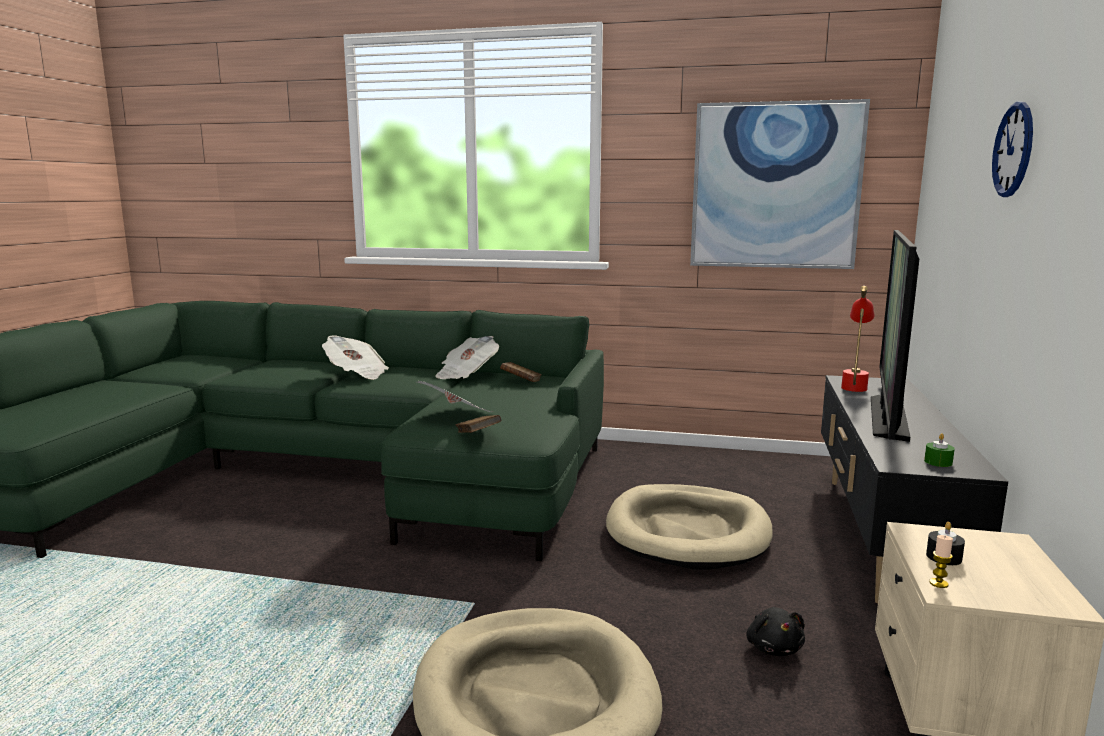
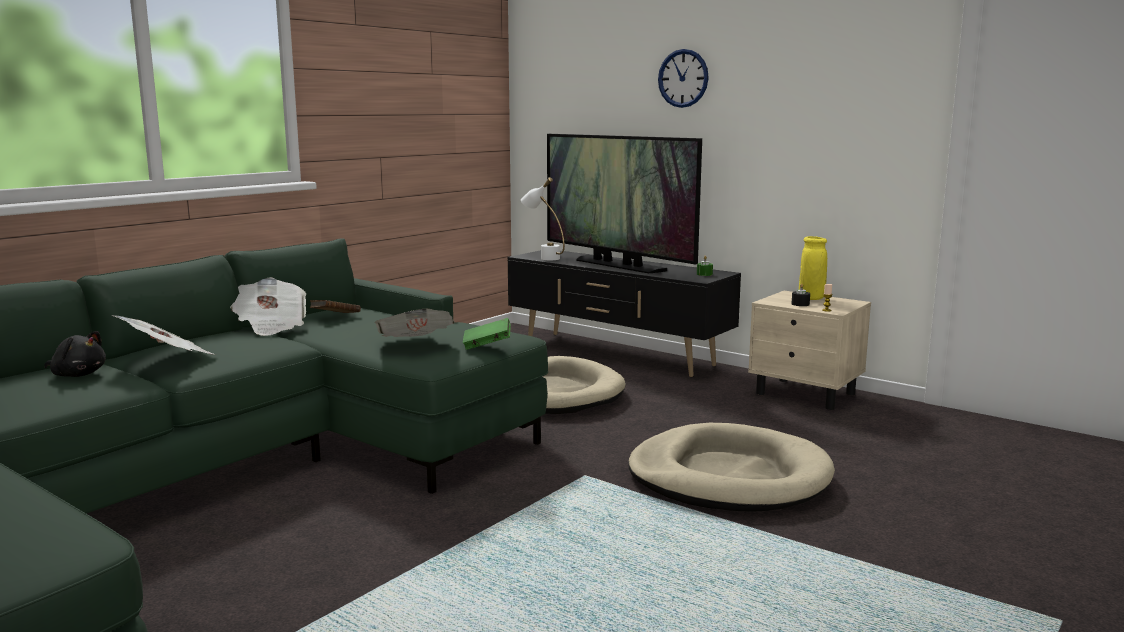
camera: 65 degrees left, 0 degrees up
brown book [456,415,501,433] -> green book [463,318,511,350]
picture [690,99,870,269] -> none
black plush toy [746,607,805,656] -> black plush toy moved to [44,331,106,377]
red table lamp [841,286,875,392] -> white table lamp [521,177,565,260]
none -> yellow vase [799,236,827,300]

